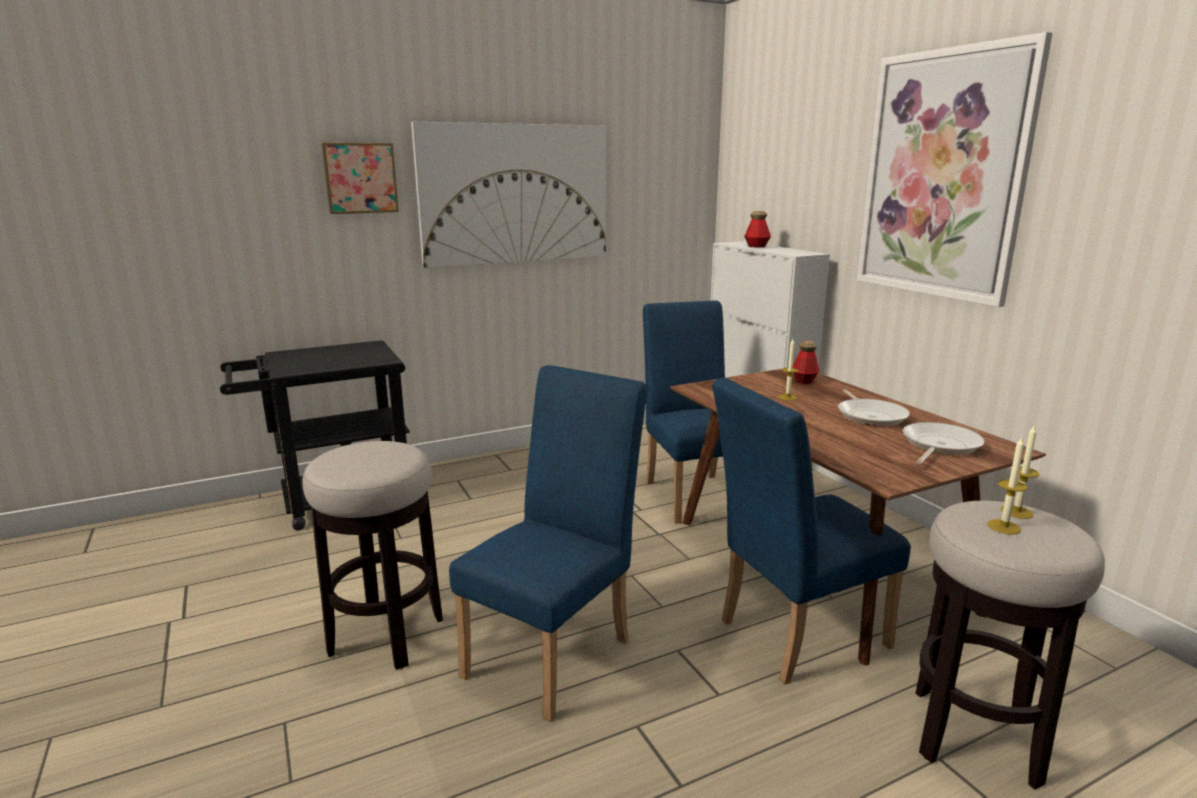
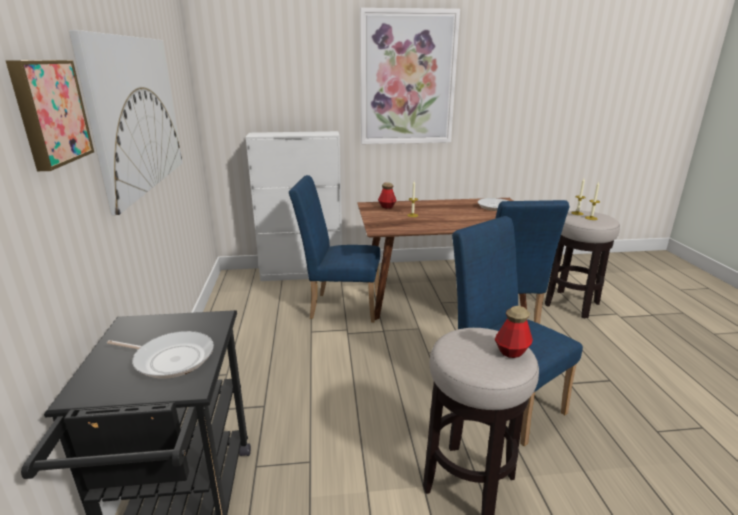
camera: 70 degrees left, 5 degrees up
bottle [744,211,771,247] -> bottle moved to [495,306,533,358]
frying pan [838,389,910,427] -> frying pan moved to [107,331,214,379]

